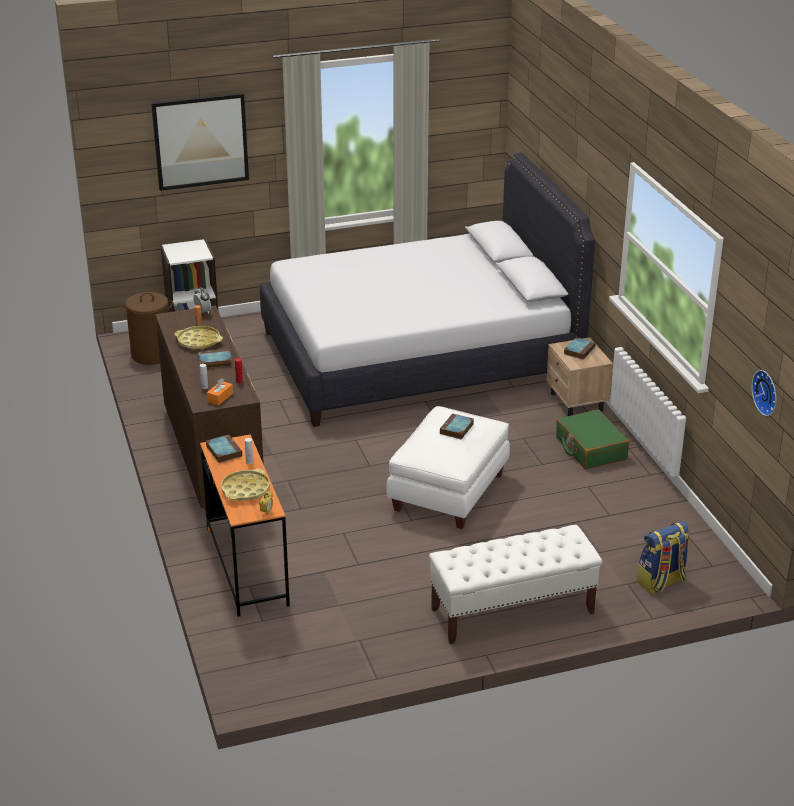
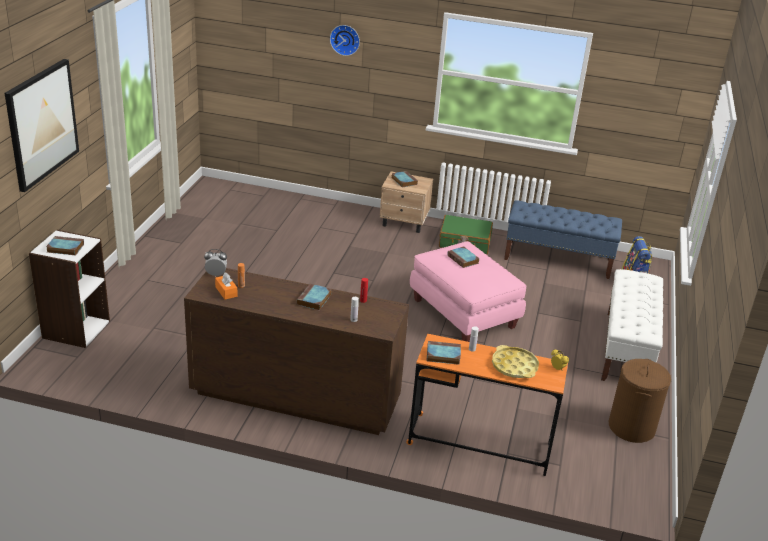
camera: 60 degrees left, 0 degrees up
brown laundry basket [120,292,173,365] -> brown laundry basket moved to [609,359,671,443]
yellow tray [175,326,223,349] -> none
orange tissue box [207,378,233,405] -> orange tissue box moved to [215,272,237,300]
white bed [260,152,595,427] -> none
white ottoman [386,406,510,529] -> pink ottoman [410,241,526,342]
wall clock [751,370,776,416] -> wall clock moved to [330,25,360,56]
none -> book [46,236,84,256]
none -> blue bench [504,200,622,279]

